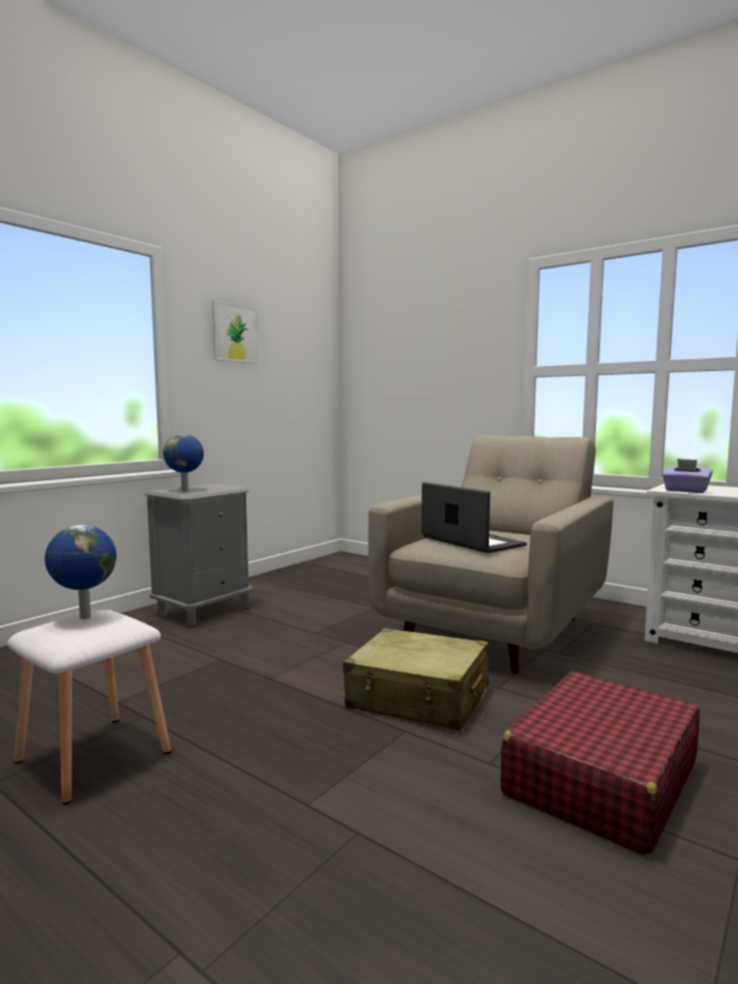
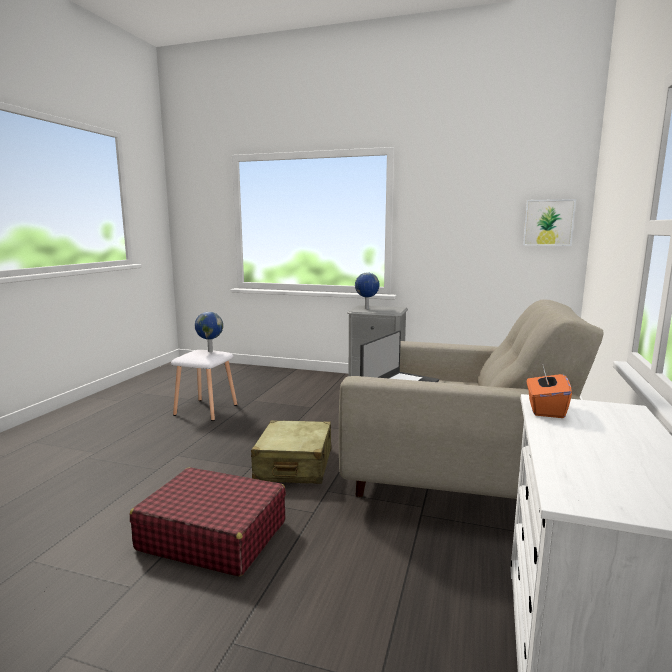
camera: 70 degrees right, 5 degrees up
picture [212,300,260,364] -> picture moved to [523,199,576,246]
purple tissue box [662,459,713,493] -> orange tissue box [527,366,572,418]

